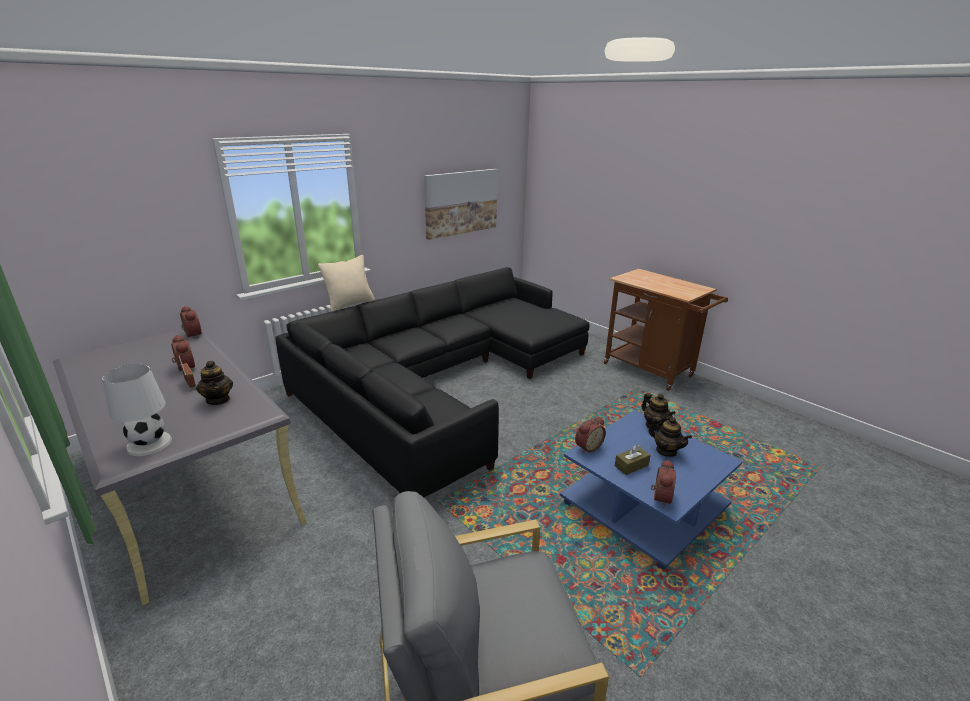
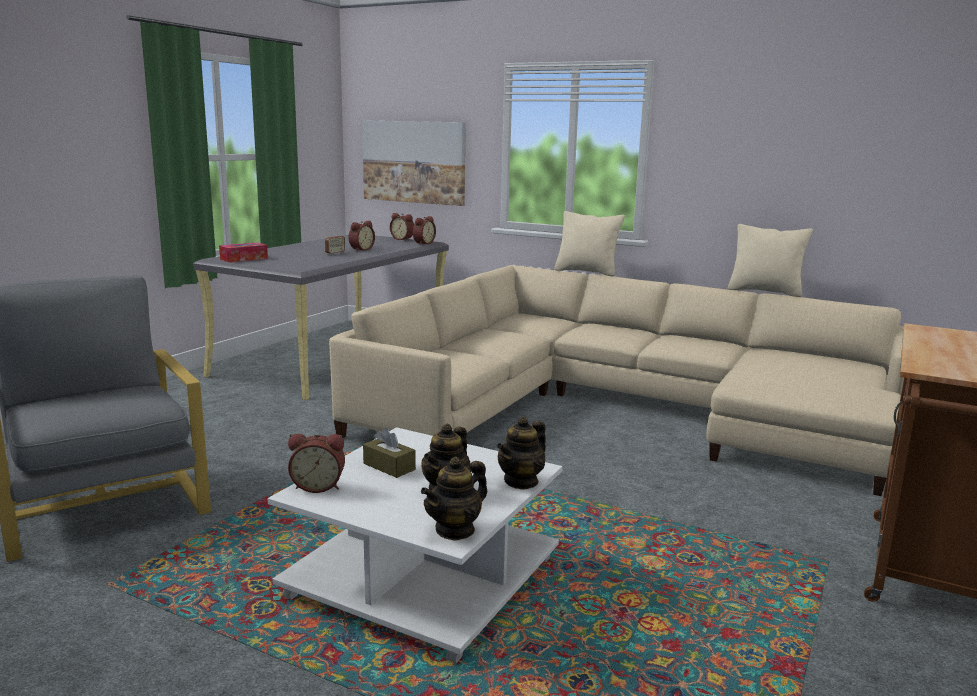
camera: 70 degrees right, 10 degrees down
white table lamp [102,364,172,456] -> tissue box [219,242,268,262]
teapot [196,361,233,405] -> teapot moved to [421,457,488,541]
black sofa [275,267,590,497] -> beige sofa [329,265,904,496]
picture [424,169,498,240] -> picture moved to [362,120,466,206]
blue coffee table [560,410,743,570] -> white coffee table [268,427,563,663]
alarm clock [575,417,606,453] -> alarm clock moved to [390,213,414,241]
none -> beige pillow [728,224,813,297]

